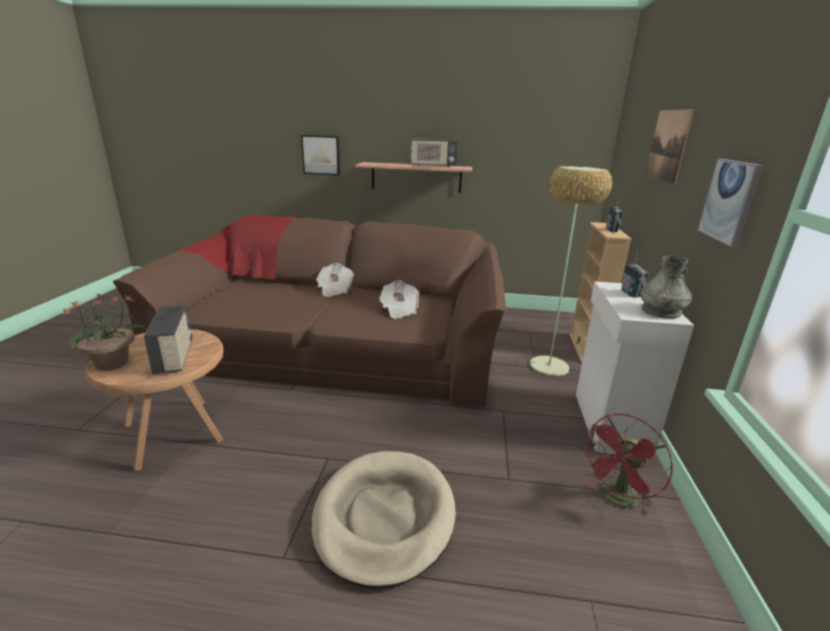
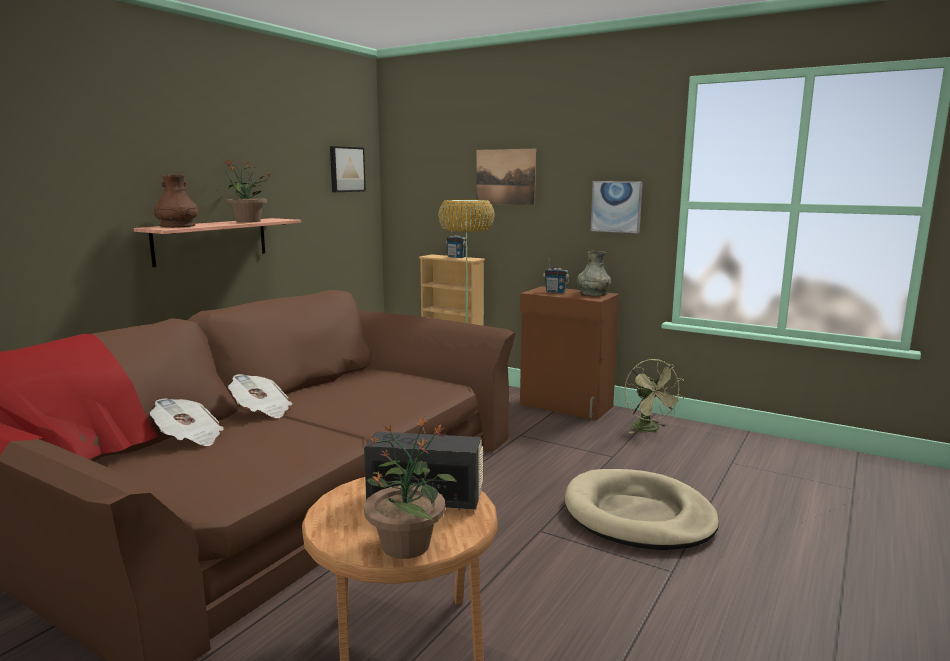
camera: 65 degrees left, 10 degrees down
picture [301,135,340,176] -> picture moved to [330,146,366,192]
newspaper [379,280,420,319] -> newspaper moved to [150,398,224,446]
radio [411,138,458,167] -> potted plant [217,160,270,223]
white cabinet [576,281,694,458] -> brown cabinet [520,286,619,420]
red fan [580,414,673,516] -> green fan [624,359,684,434]
none -> brown vase [154,175,198,228]

